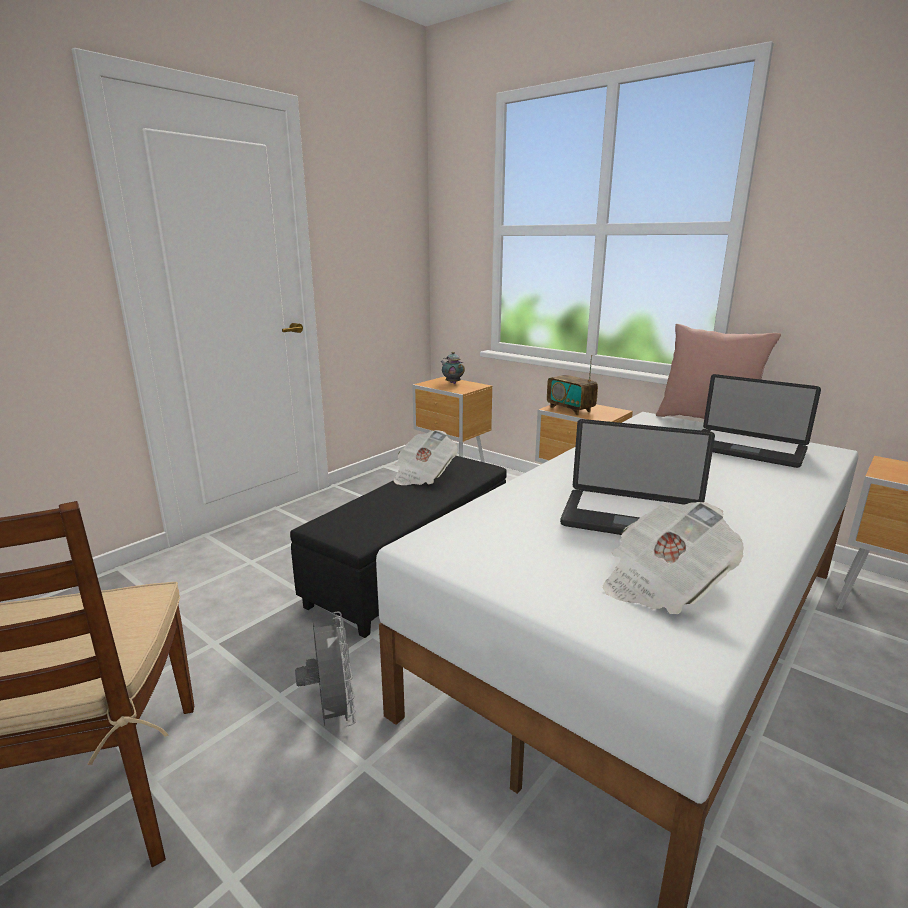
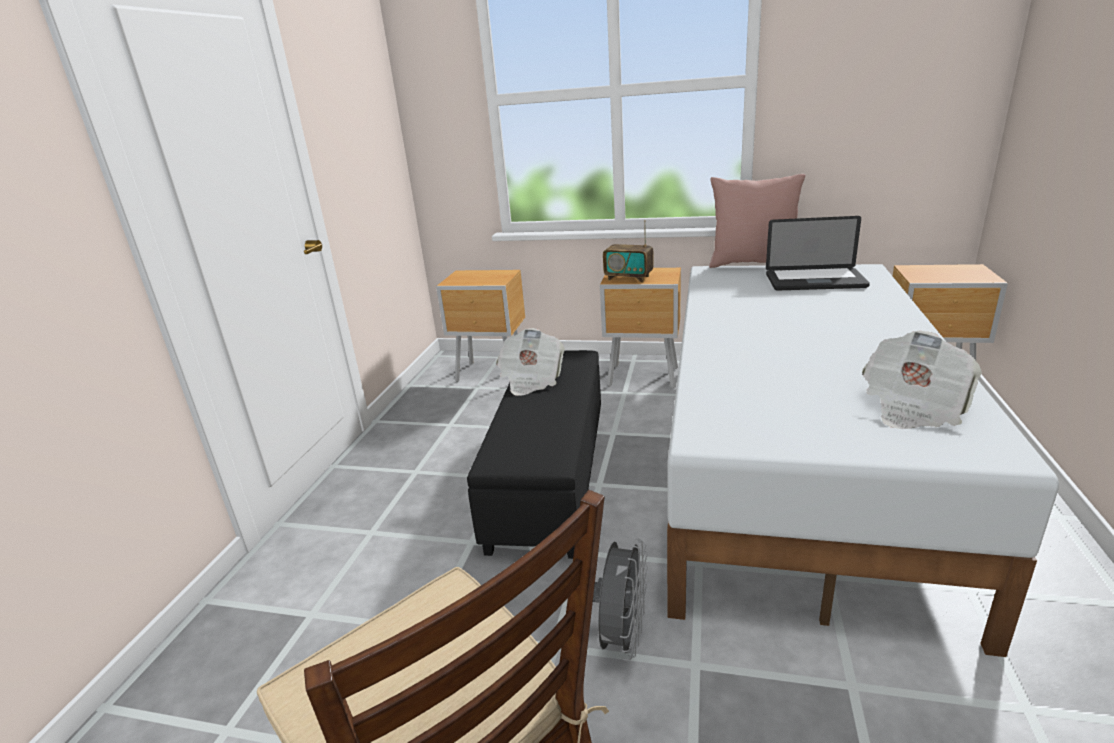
camera: 25 degrees left, 5 degrees up
grey fan [295,612,356,727] -> grey fan turned 60 degrees clockwise [593,538,648,661]
teapot [440,352,465,384] -> none
laptop [560,419,715,535] -> none

